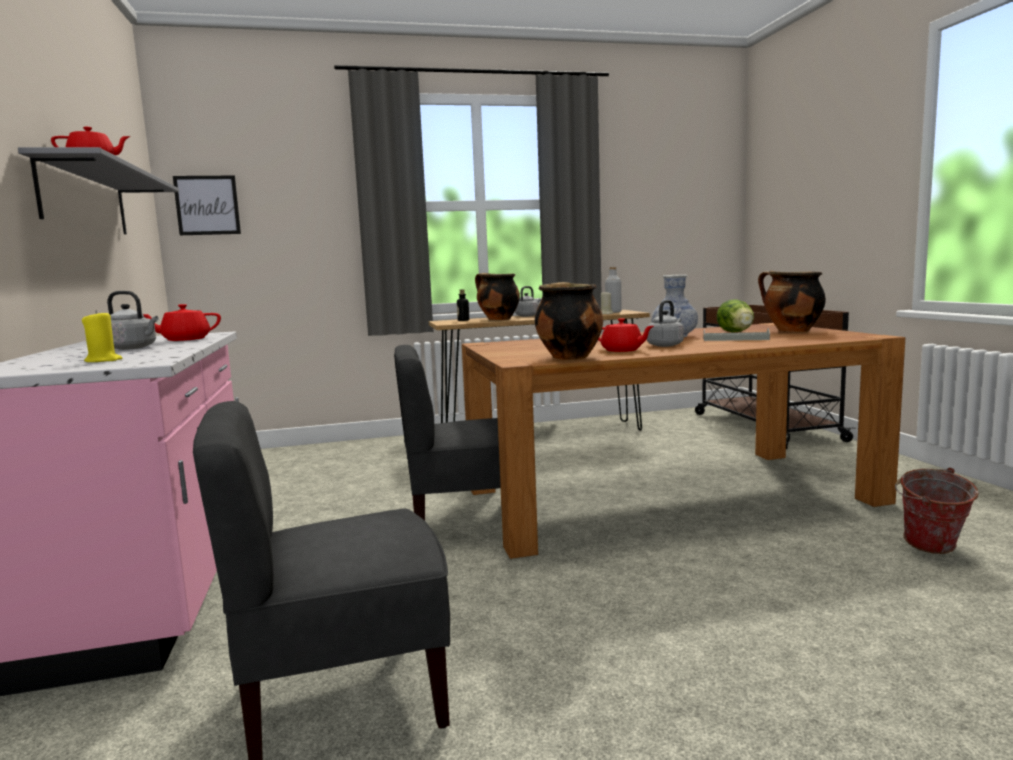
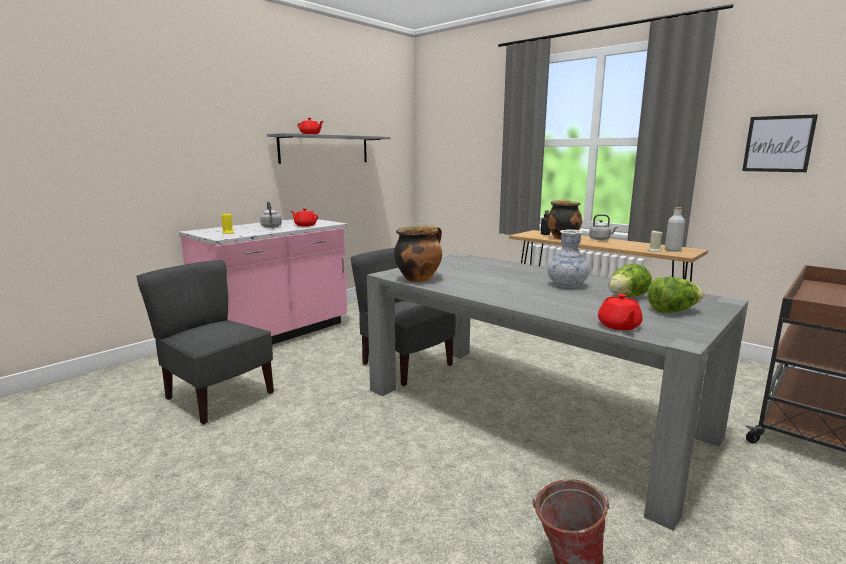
camera: 55 degrees right, 5 degrees up
picture [173,176,241,235] -> picture moved to [742,114,818,172]
brown dining table [462,323,905,559] -> grey dining table [367,253,748,531]
red teapot [598,318,654,352] -> red teapot moved to [598,294,643,330]
grey kettle [647,300,684,347] -> none
grey tray [703,328,770,341] -> none
cooking pot [758,271,826,332] -> lettuce [647,277,704,313]

